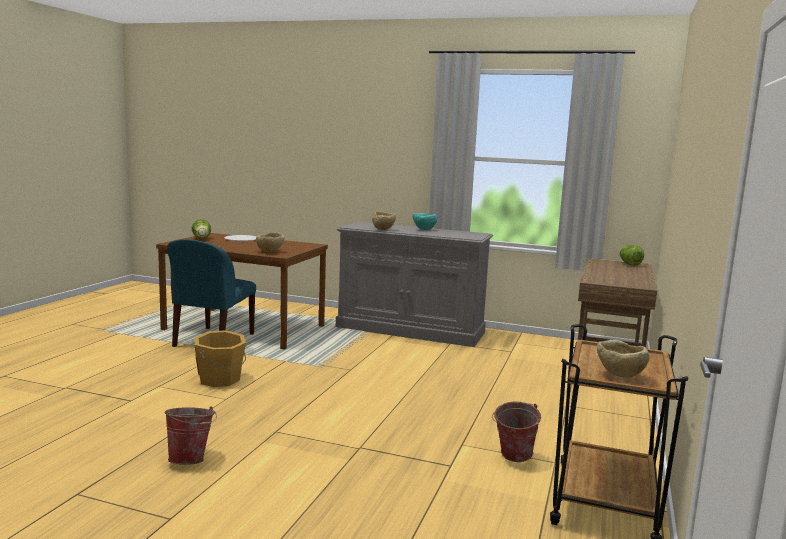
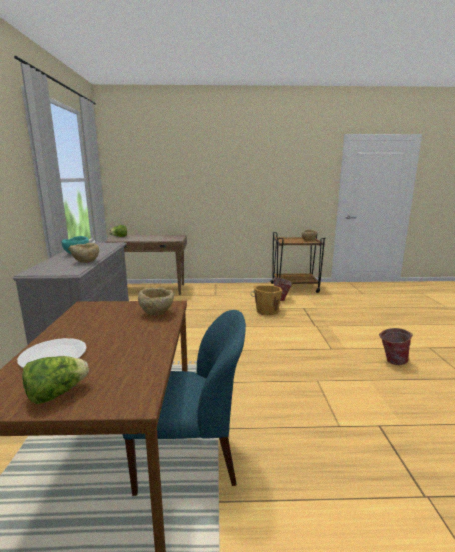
camera: 110 degrees left, 5 degrees up
orange bucket [195,330,246,387] -> orange bucket moved to [250,285,284,315]

